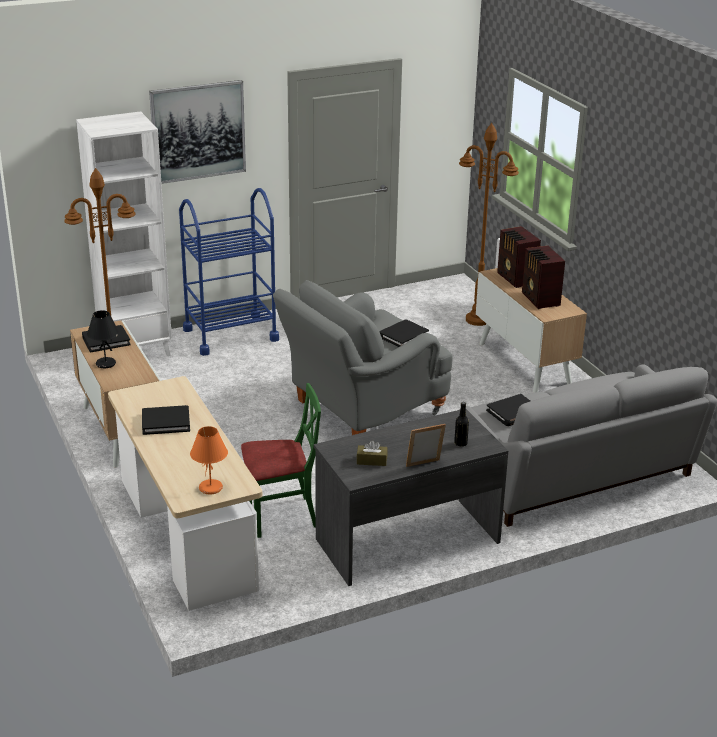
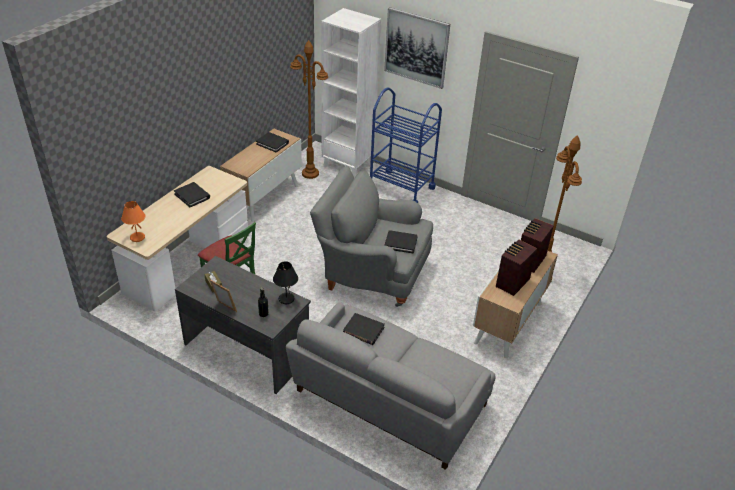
camera: 55 degrees right, 10 degrees up
black table lamp [87,310,119,368] -> black table lamp moved to [273,261,298,304]

